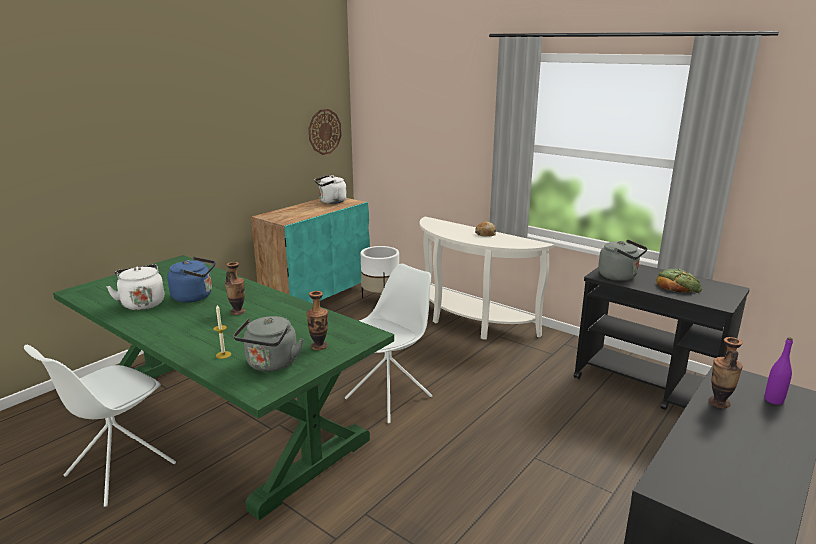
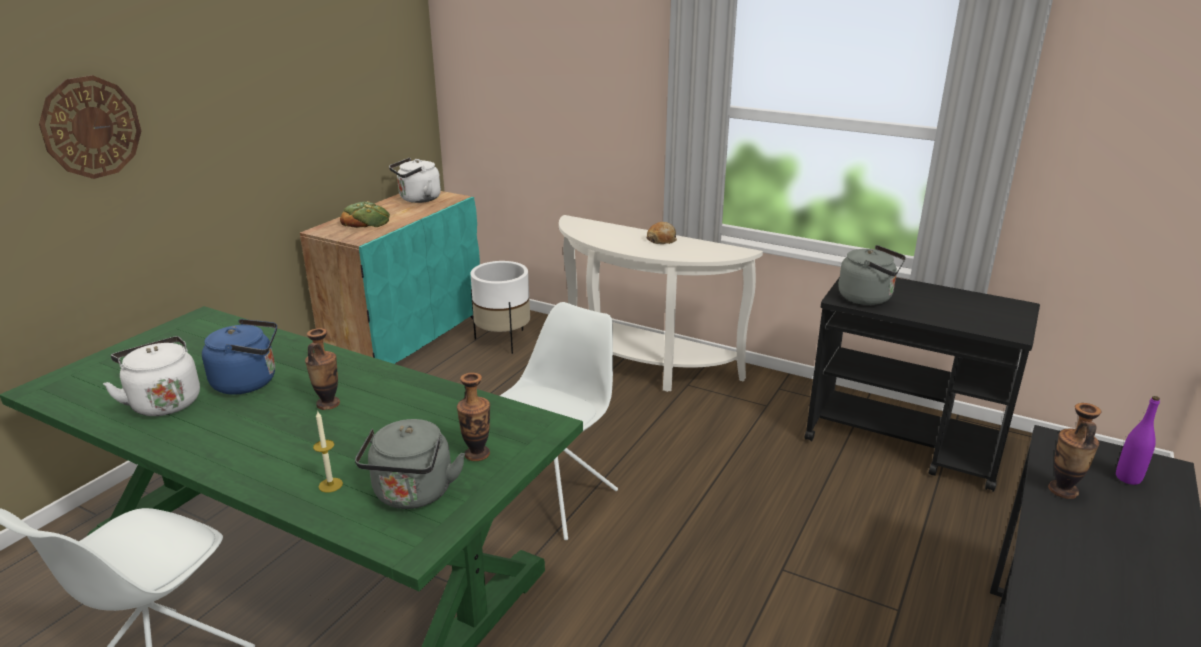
camera: 10 degrees left, 5 degrees up
wall clock [308,109,342,155] -> wall clock moved to [39,75,141,179]
bread [657,269,702,293] -> bread moved to [340,201,390,228]

